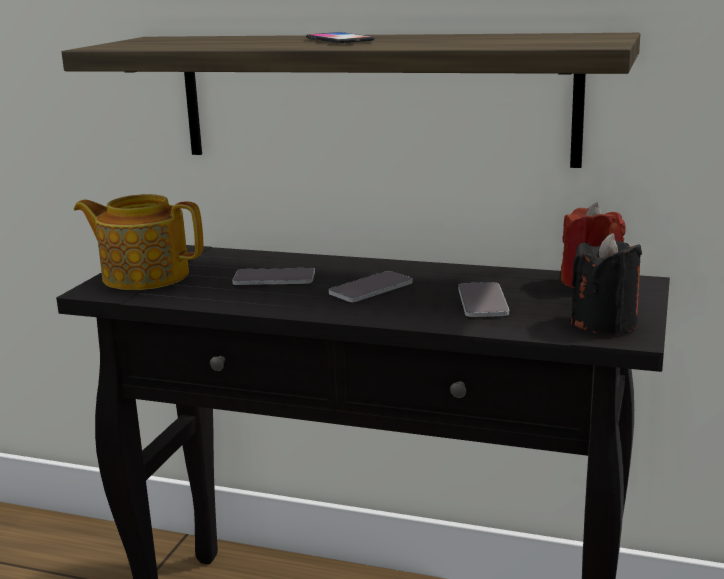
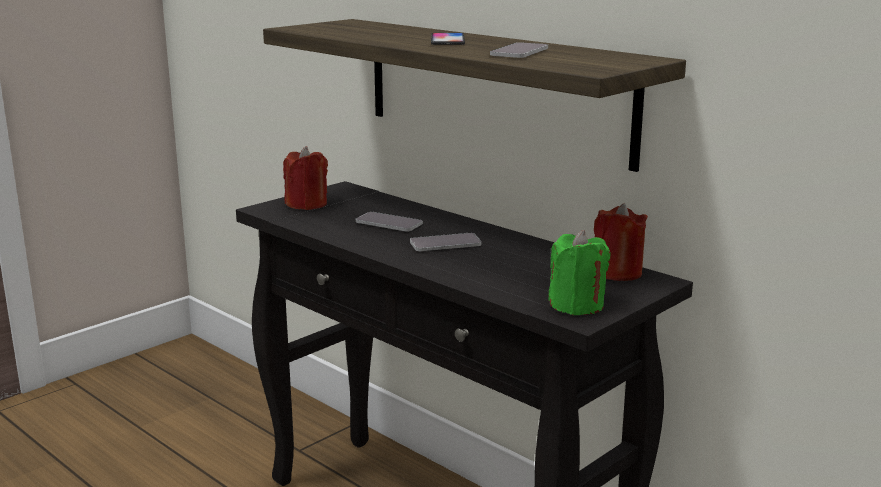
camera: 25 degrees right, 0 degrees up
teapot [74,194,203,290] -> red candle [283,146,328,210]
phone [458,282,509,317] -> phone moved to [490,42,548,58]
black candle [571,233,642,335] -> green candle [548,230,610,315]

